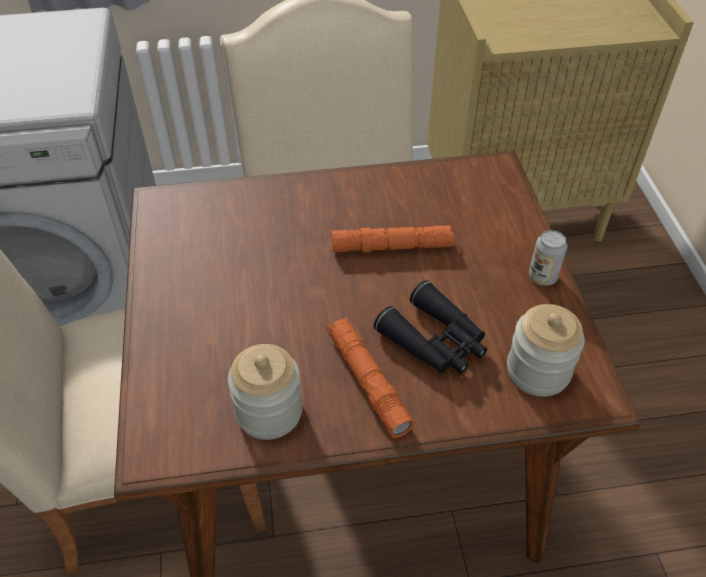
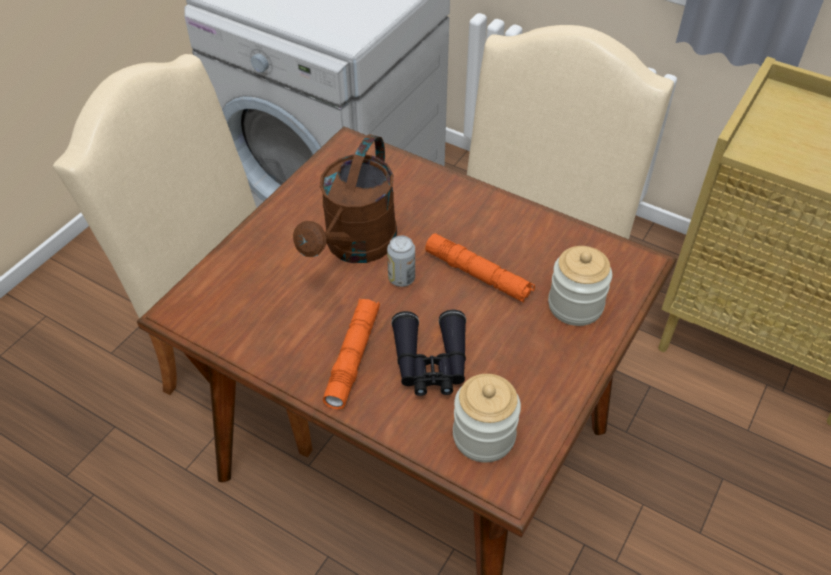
camera: 40 degrees right, 0 degrees up
jar [228,344,303,440] -> jar moved to [548,246,612,326]
can [529,230,567,286] -> can moved to [387,235,415,287]
none -> brown watering can [293,135,397,263]

